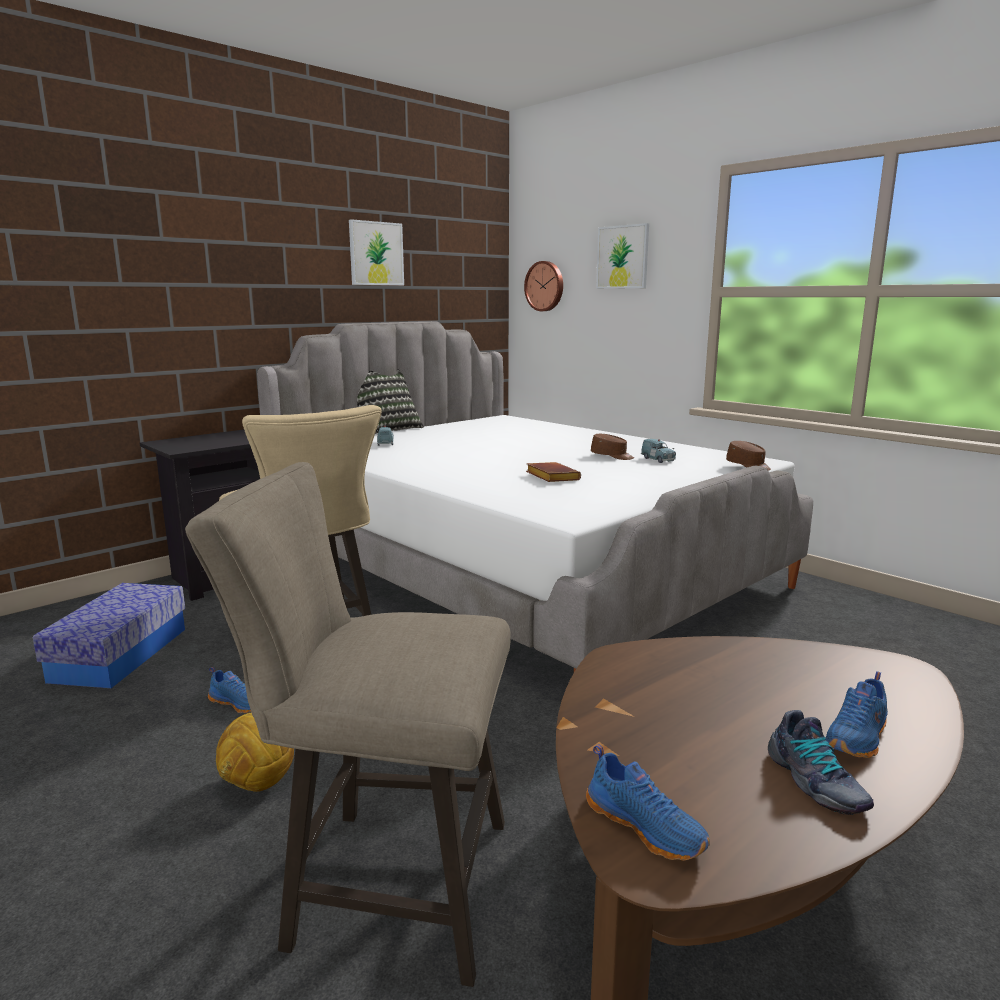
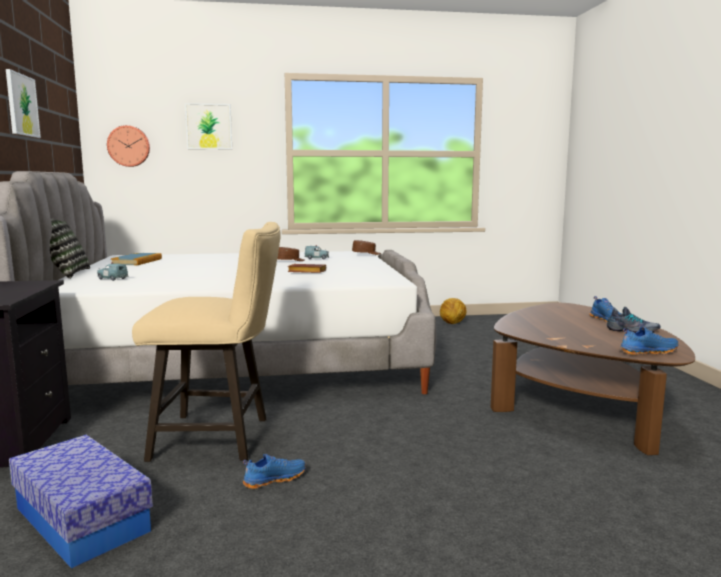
camera: 55 degrees left, 5 degrees down
beige stool [185,462,511,987] -> none
football [216,713,294,792] -> football moved to [440,298,467,324]
none -> book [111,253,162,265]

